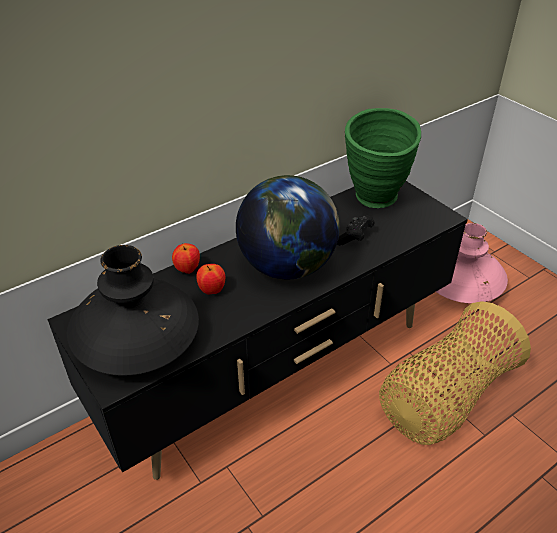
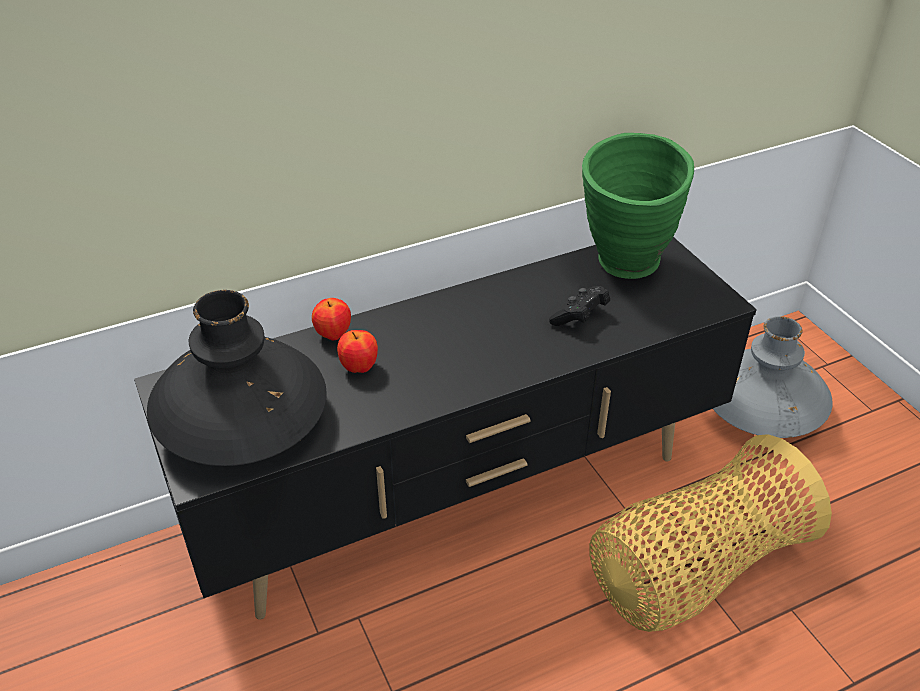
camera: 10 degrees right, 0 degrees up
globe [236,175,340,280] -> none
pink vase [436,223,508,303] -> grey vase [713,316,833,438]

